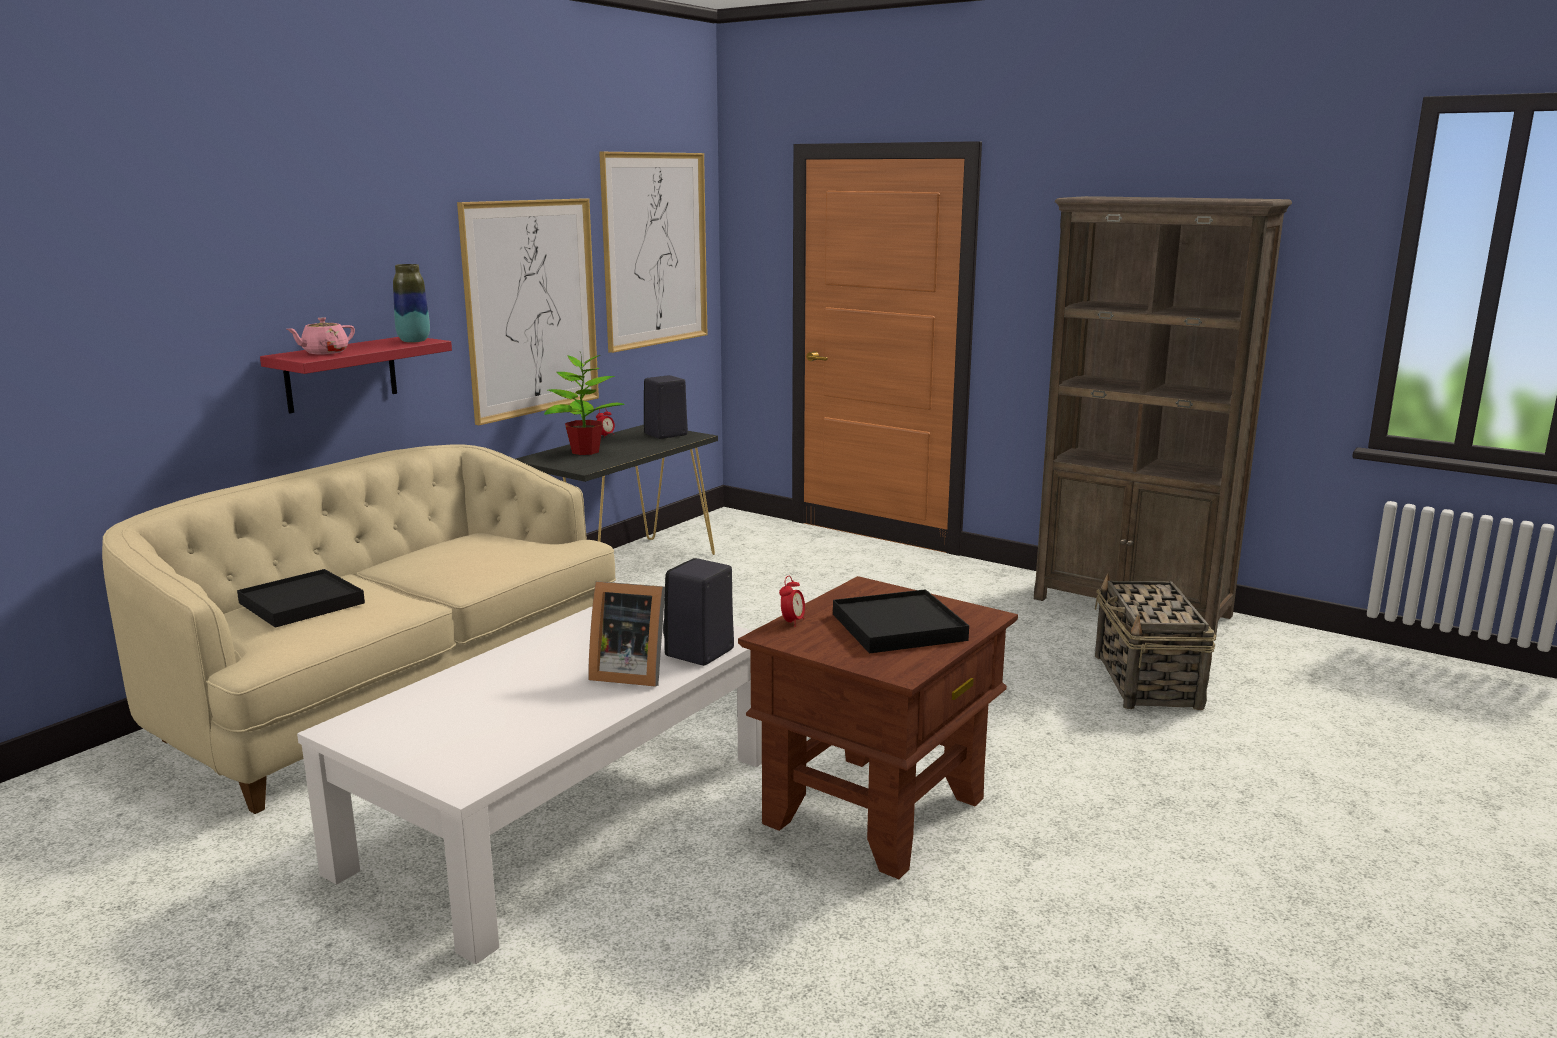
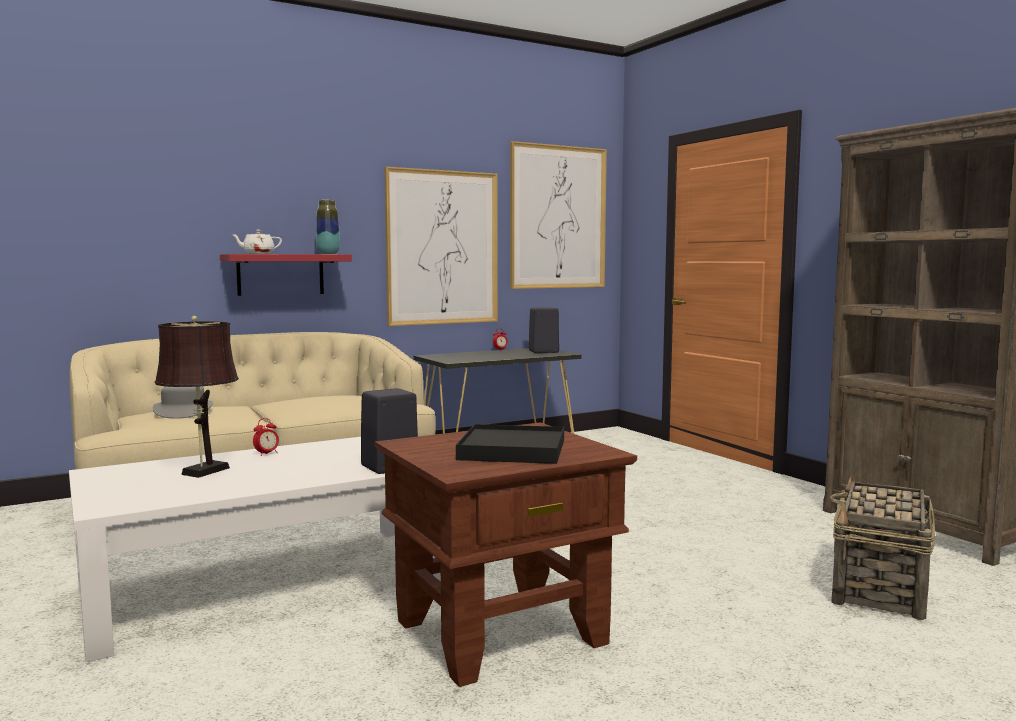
camera: 25 degrees right, 10 degrees down
black tray [237,569,365,628] -> grey hat [153,386,213,419]
pink teapot [287,317,355,355] -> white teapot [231,230,282,254]
potted plant [544,352,625,455] -> none
picture frame [588,581,665,687] -> none
alarm clock [779,576,805,627] -> alarm clock moved to [253,418,279,456]
none -> brown table lamp [155,316,239,478]

